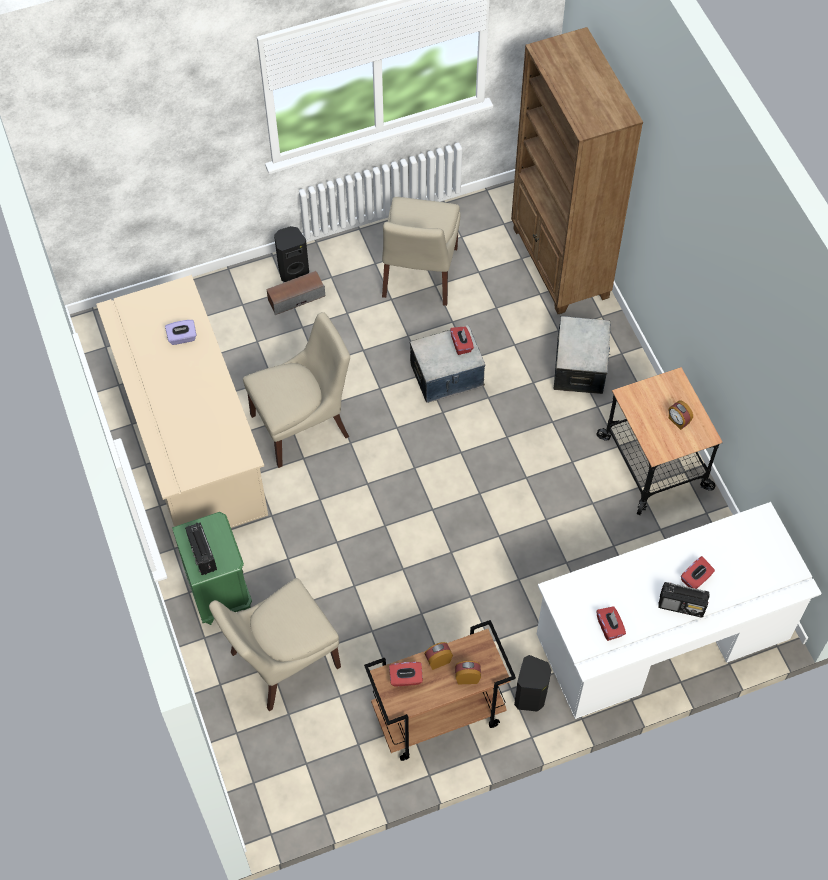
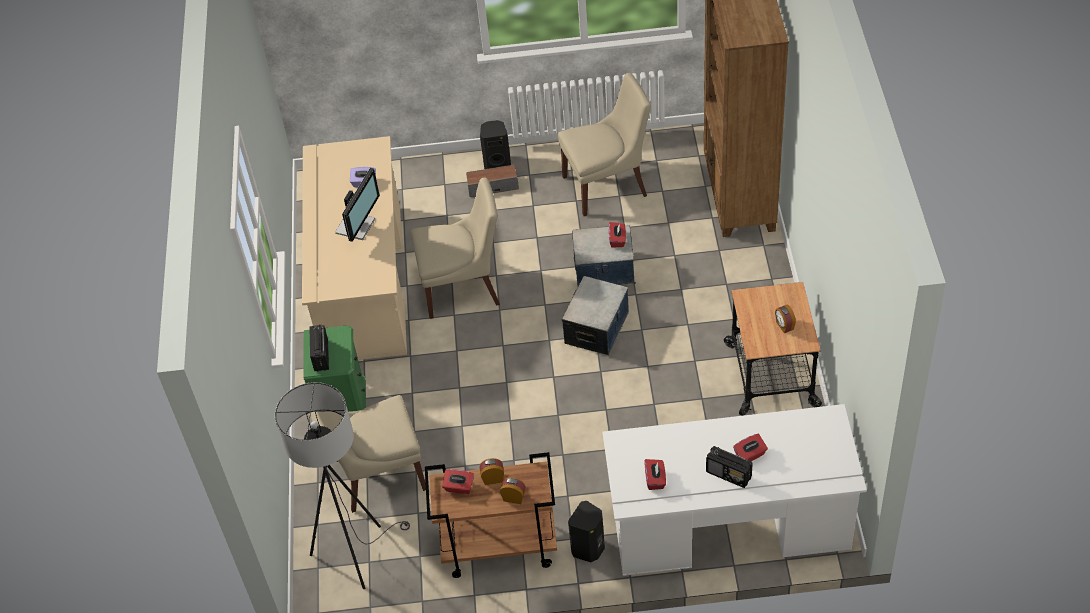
camera: 20 degrees right, 10 degrees down
beige chair [382,197,460,306] -> beige chair turned 135 degrees counterclockwise [558,73,651,216]
storage box [553,316,611,394] -> storage box moved to [562,276,629,355]
none -> grey floor lamp [275,382,410,589]
none -> monitor [335,168,380,242]

